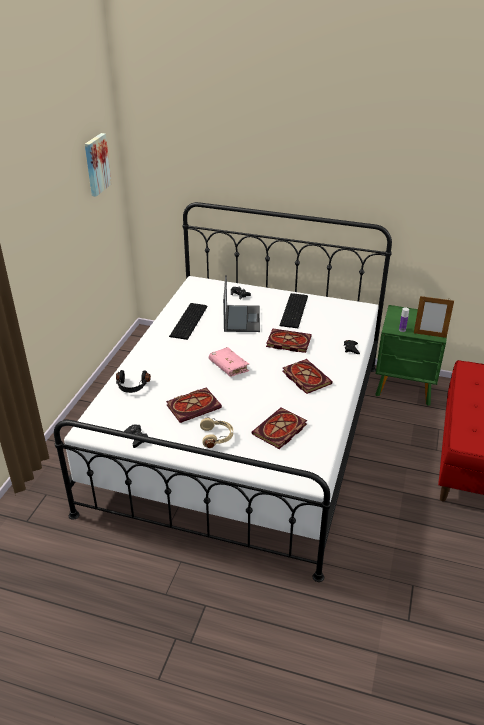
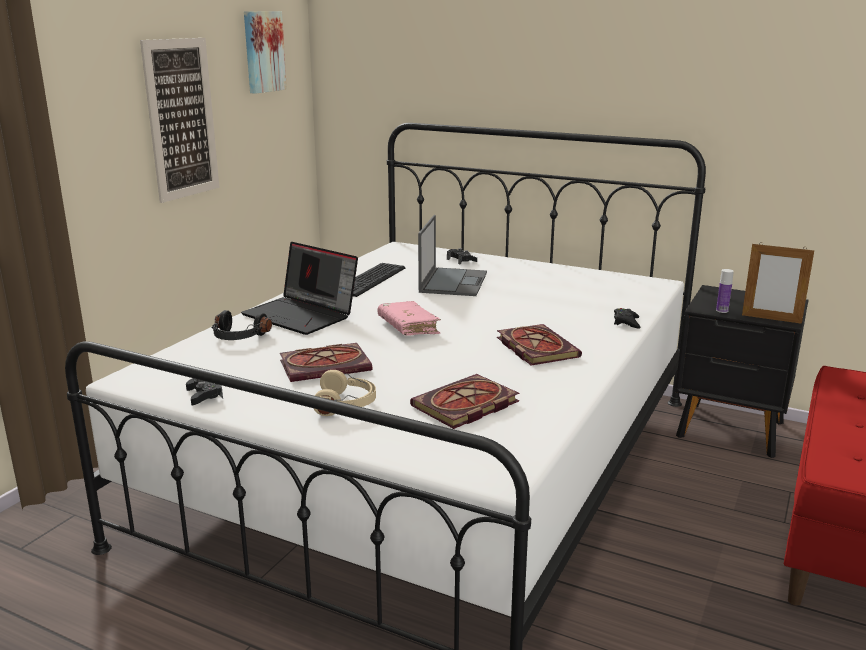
camera: 10 degrees right, 15 degrees down
book [266,329,312,353] -> none
keyboard [279,293,308,328] -> none
green nightstand [375,305,447,406] -> black nightstand [675,285,808,458]
none -> picture [140,38,220,203]
none -> laptop [241,242,358,335]

